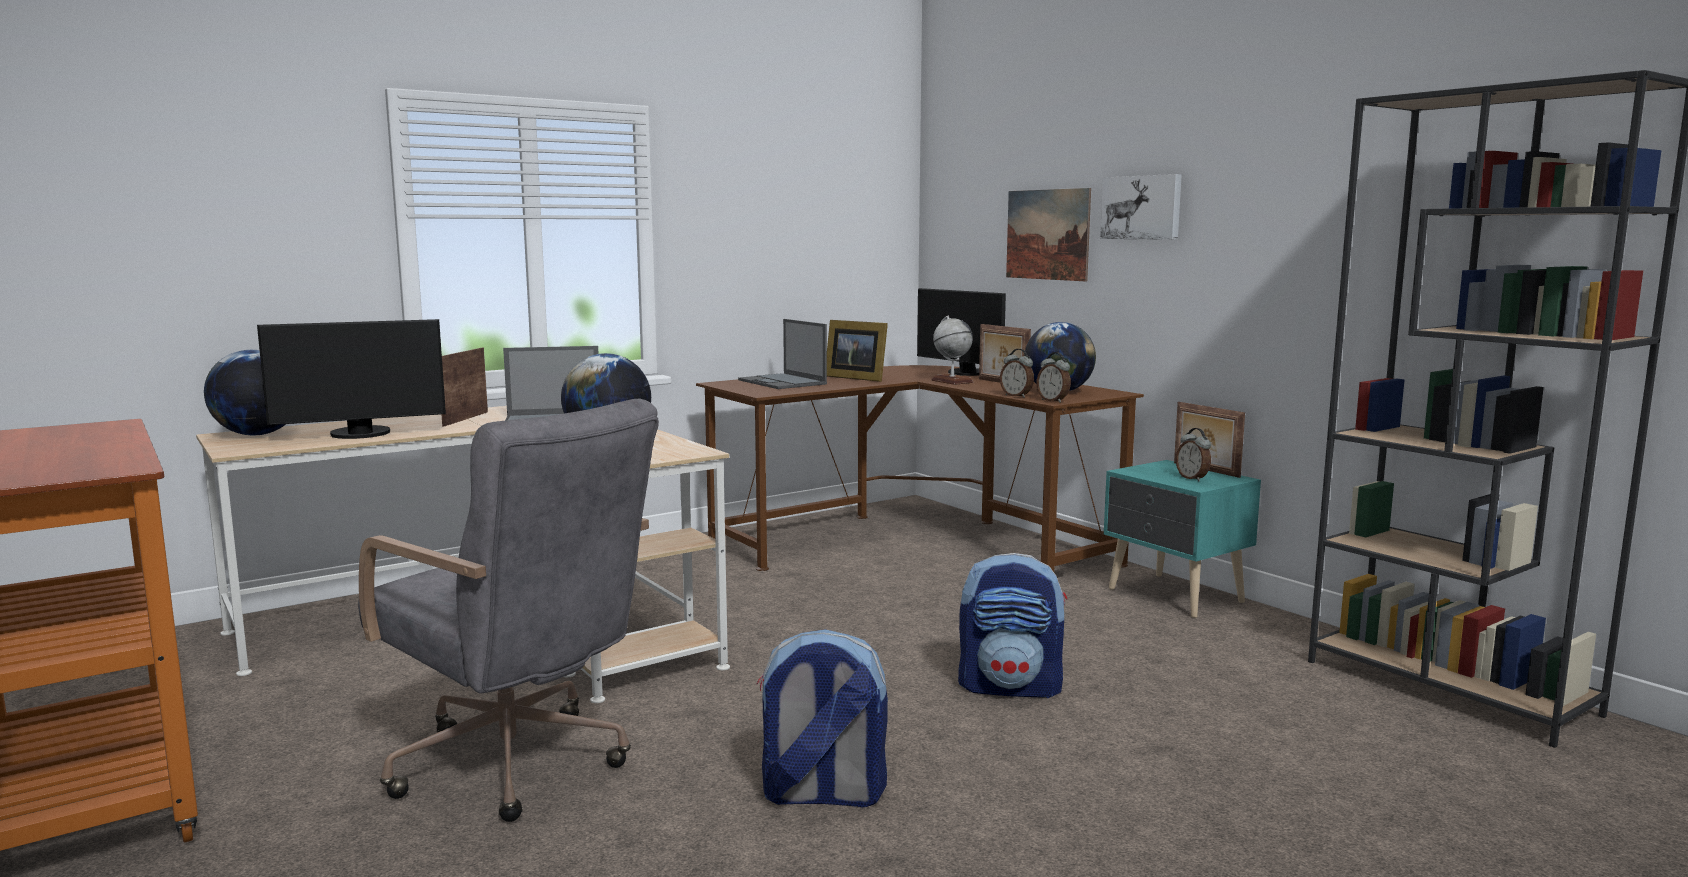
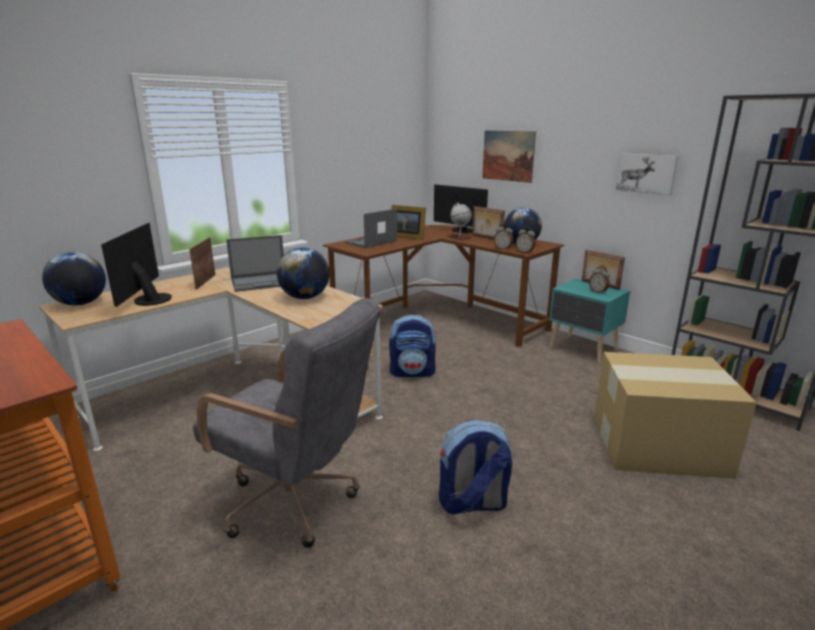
camera: 10 degrees left, 10 degrees up
monitor [257,319,446,439] -> monitor turned 120 degrees clockwise [101,223,172,307]
laptop [738,319,827,389] -> laptop turned 90 degrees clockwise [345,209,397,248]
backpack [958,553,1067,699] -> backpack moved to [389,314,437,377]
picture [1100,174,1182,240] -> picture moved to [616,153,679,195]
none -> cardboard box [594,352,757,479]

